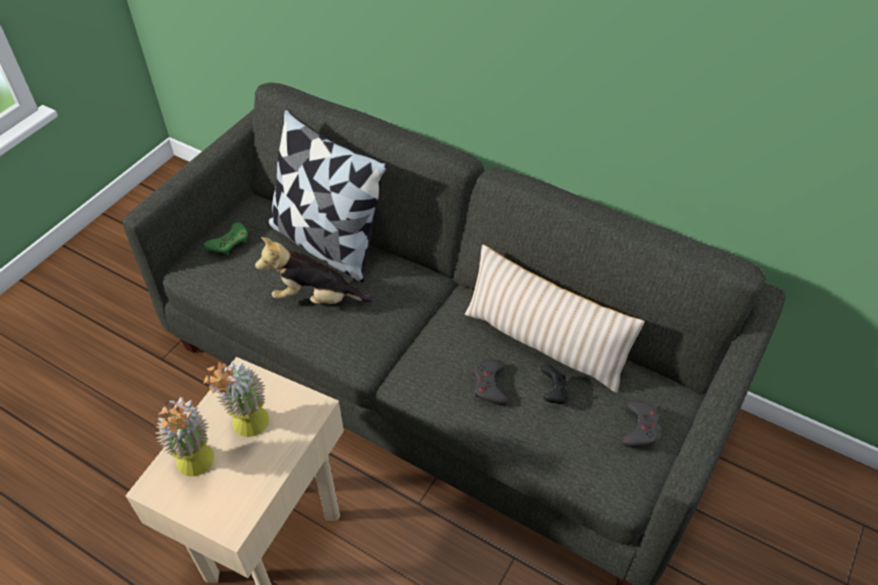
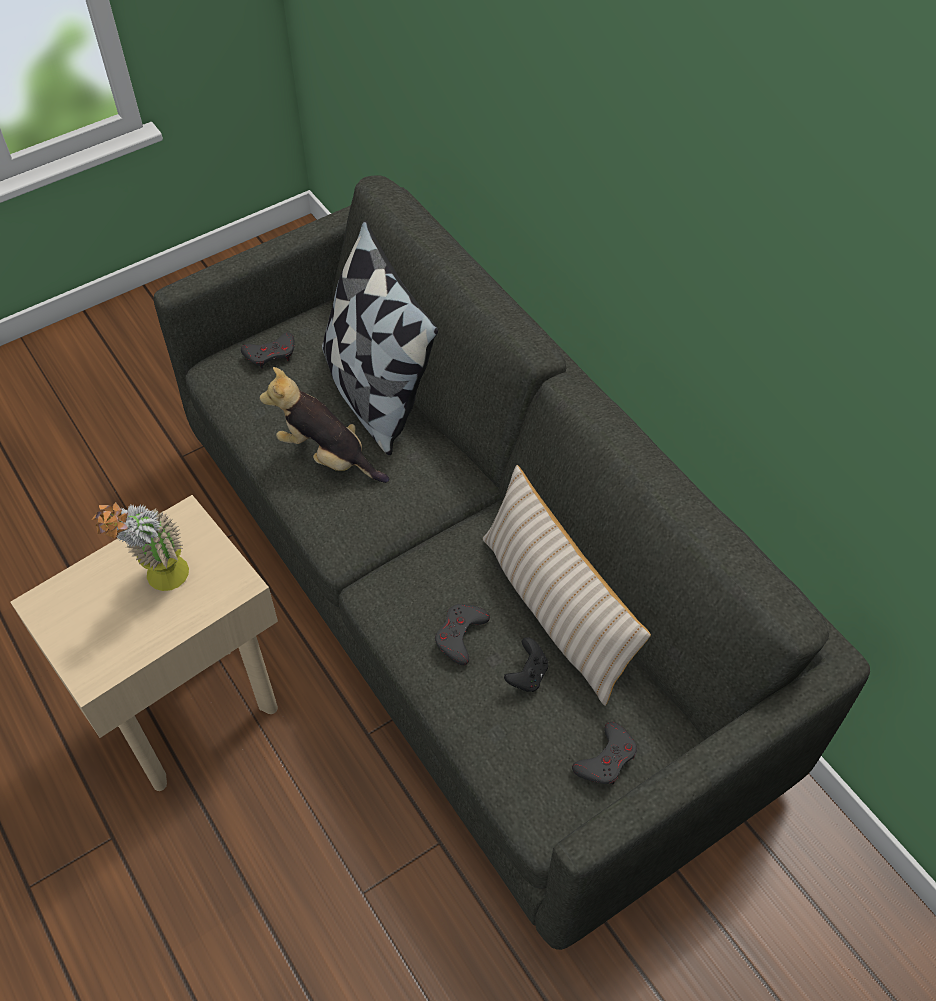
camera: 25 degrees right, 5 degrees up
potted plant [155,398,214,476] -> none
green game controller [204,222,248,255] -> grey game controller [241,332,295,369]

